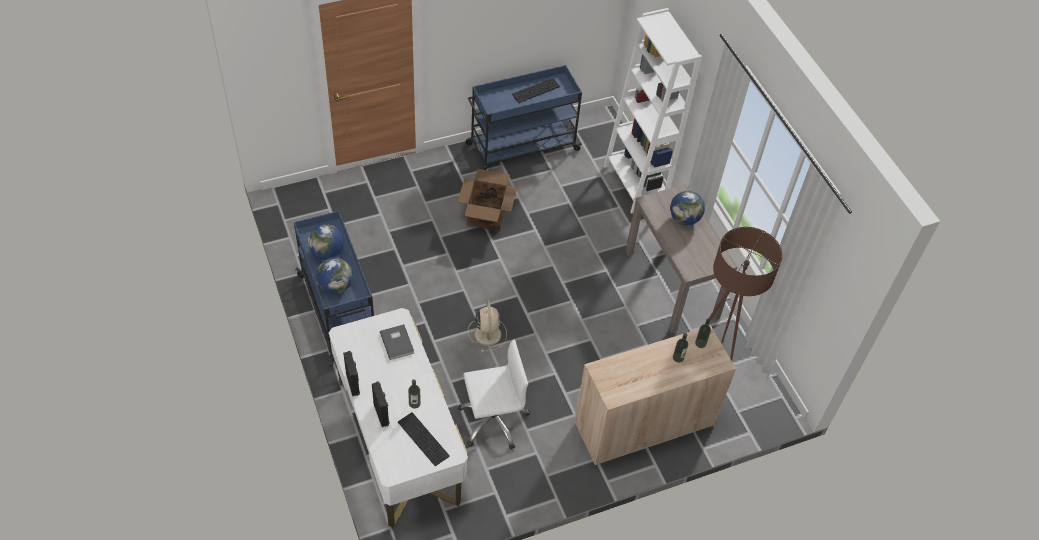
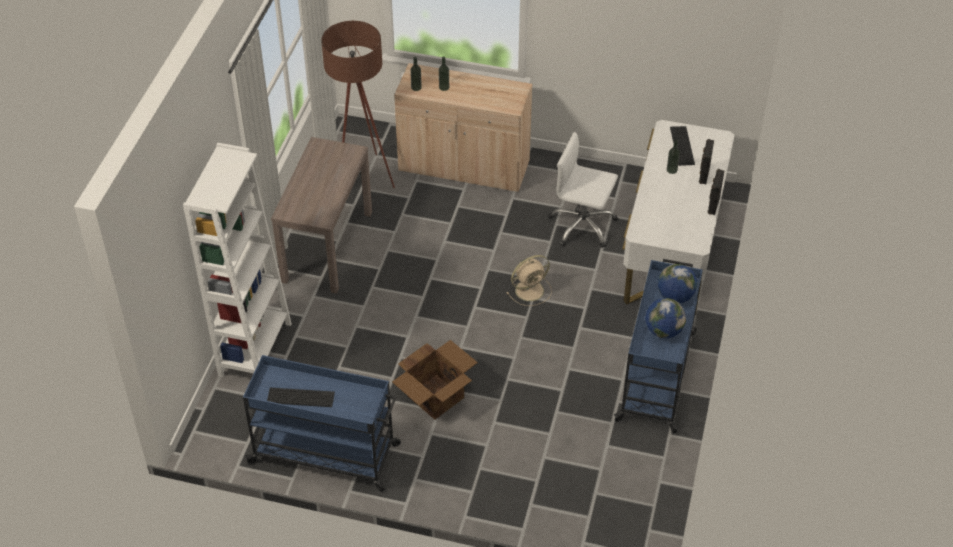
camera: 140 degrees left, 5 degrees down
grey book [380,324,414,360] -> none
beige fan [468,300,507,352] -> beige fan turned 150 degrees counterclockwise [506,255,552,306]
globe [670,191,705,225] -> none

